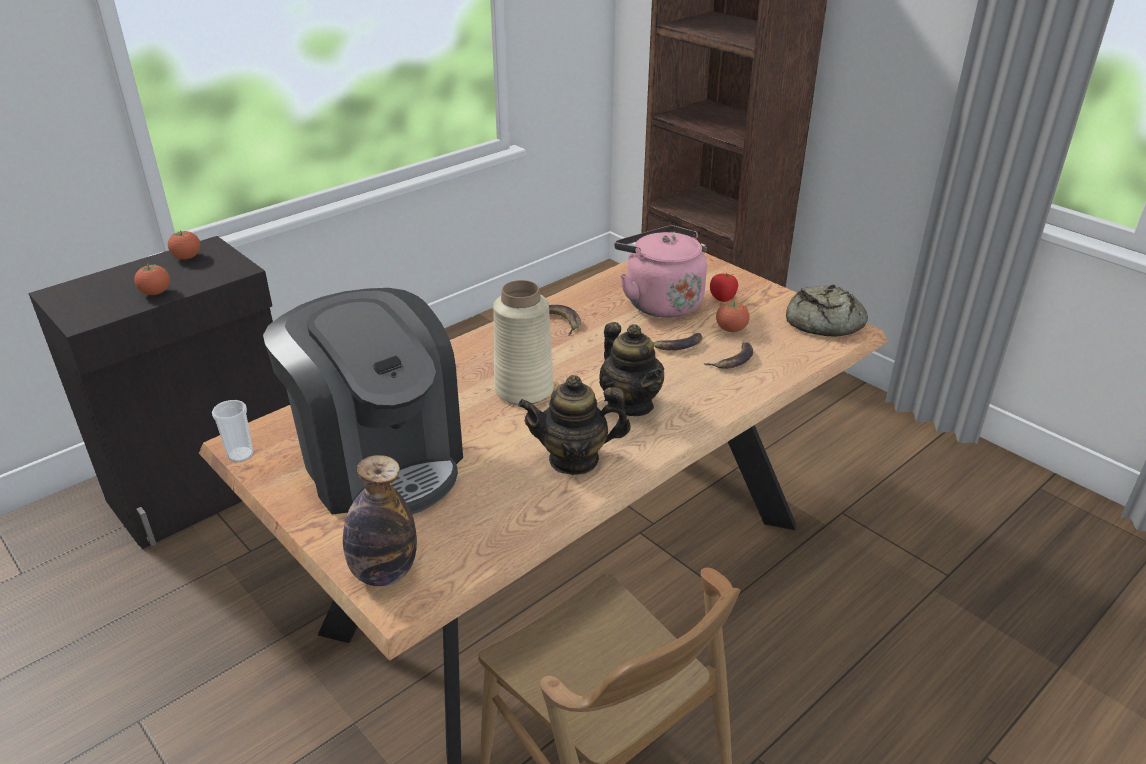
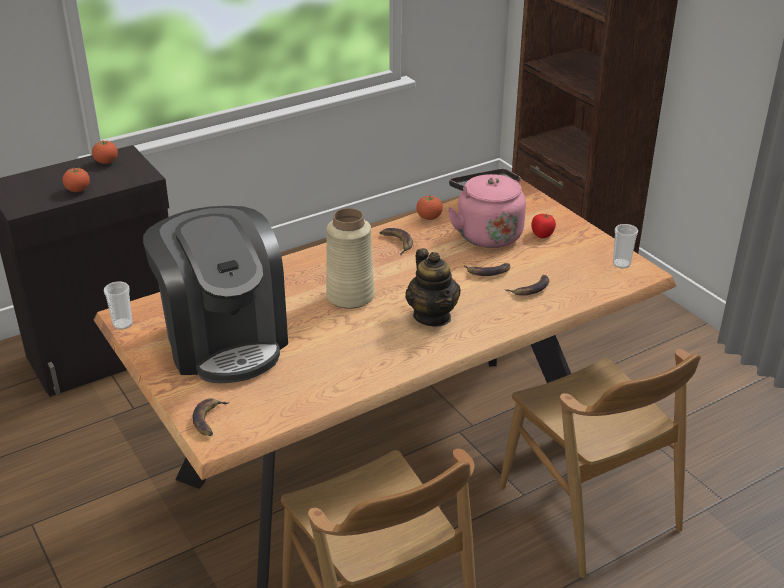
camera: 10 degrees right, 0 degrees up
bottle [343,455,417,586] -> banana [193,398,230,436]
teapot [518,375,631,475] -> none
tomato [716,301,749,332] -> tomato moved to [416,195,443,220]
bread [786,285,868,337] -> cup [613,224,638,268]
none -> brown chair [499,349,701,578]

